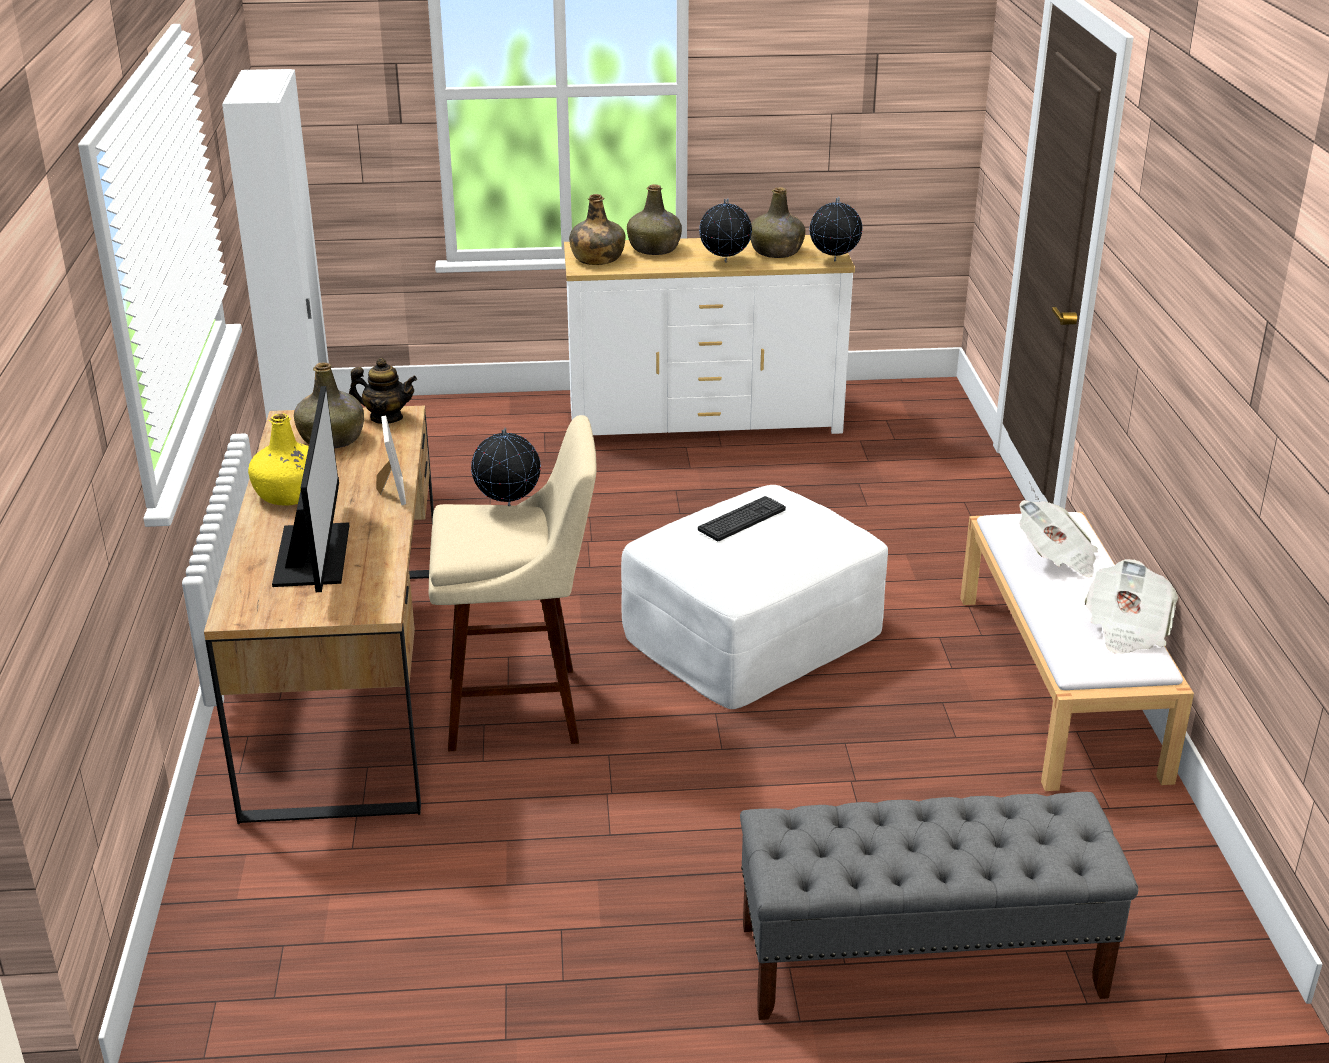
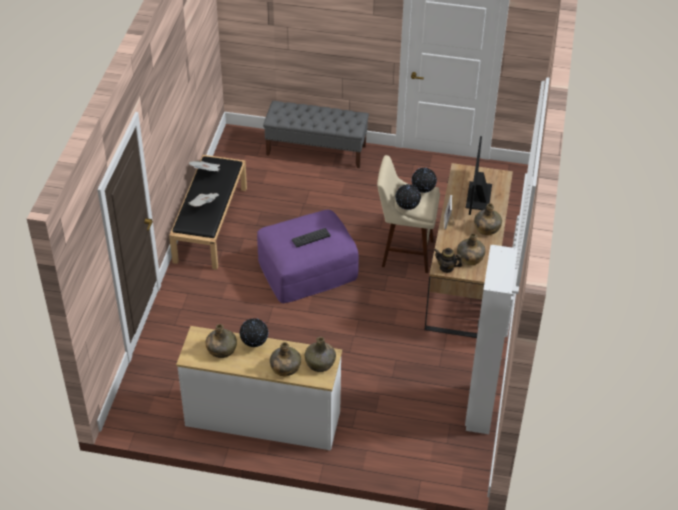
camera: 165 degrees left, 15 degrees up
yellow bottle [248,413,309,506] -> green bottle [474,203,502,235]
white ottoman [621,485,888,709] -> purple ottoman [257,210,359,303]
globe [810,197,862,261] -> globe moved to [412,168,437,193]
white bench [960,512,1194,791] -> black bench [169,155,247,270]

